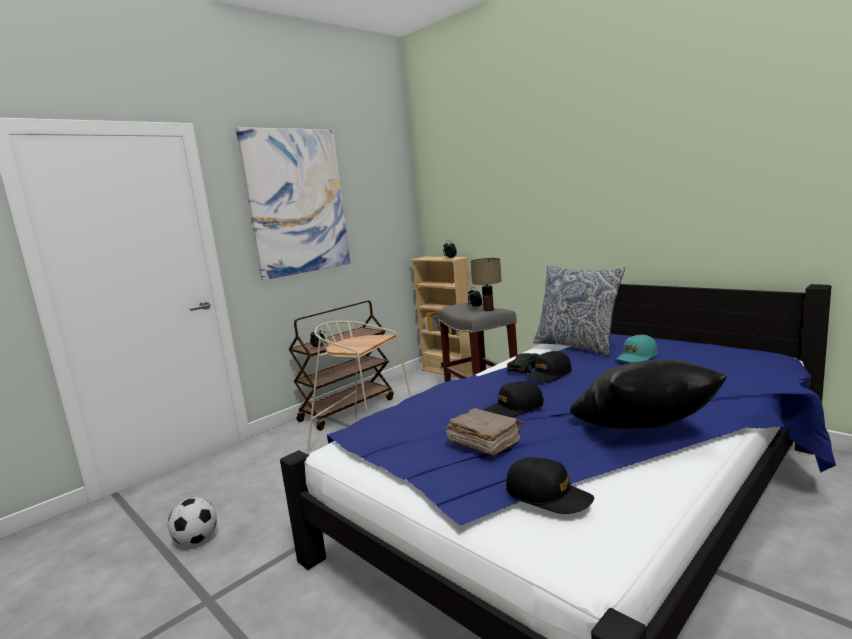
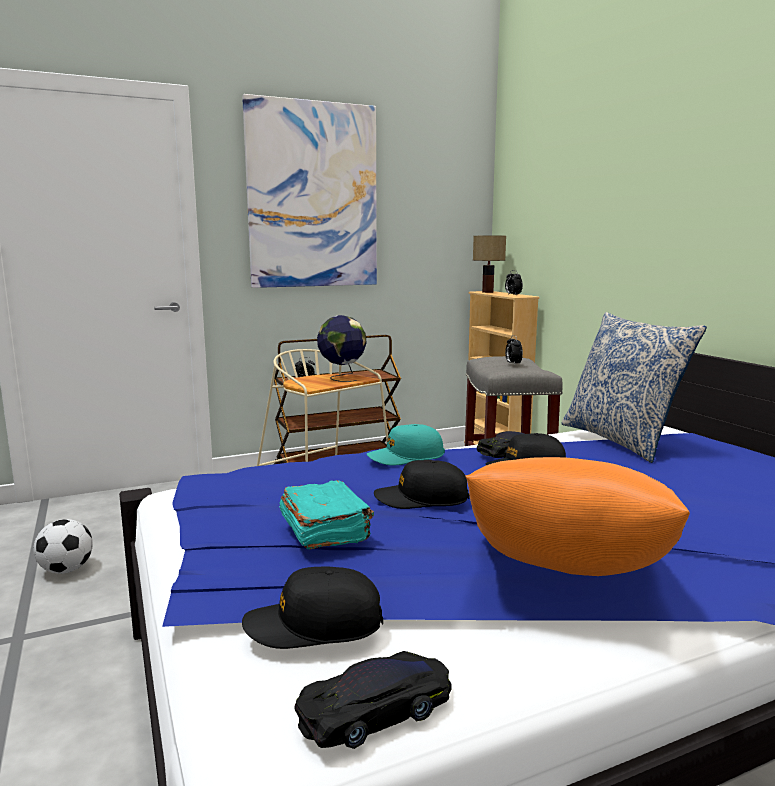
camera: 20 degrees right, 0 degrees up
brown book [446,408,522,456] -> turquoise book [279,480,374,549]
table lamp [470,258,502,311] -> table lamp moved to [473,236,506,293]
black cap [506,457,594,514] -> black cap turned 120 degrees clockwise [242,566,383,649]
black pillow [570,359,726,429] -> orange pillow [465,457,690,576]
turquoise cap [616,335,658,363] -> turquoise cap moved to [367,424,445,466]
none -> black toy car [294,651,452,749]
none -> globe [317,315,367,382]

